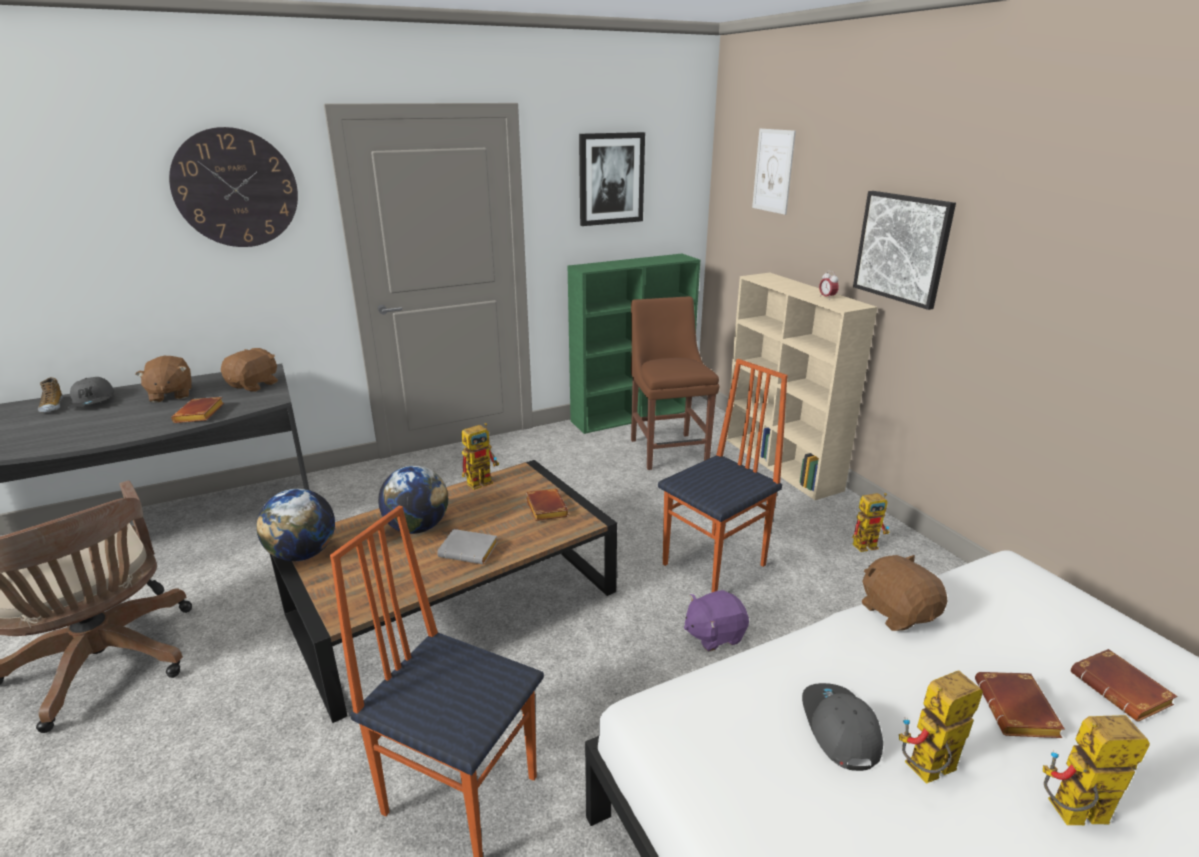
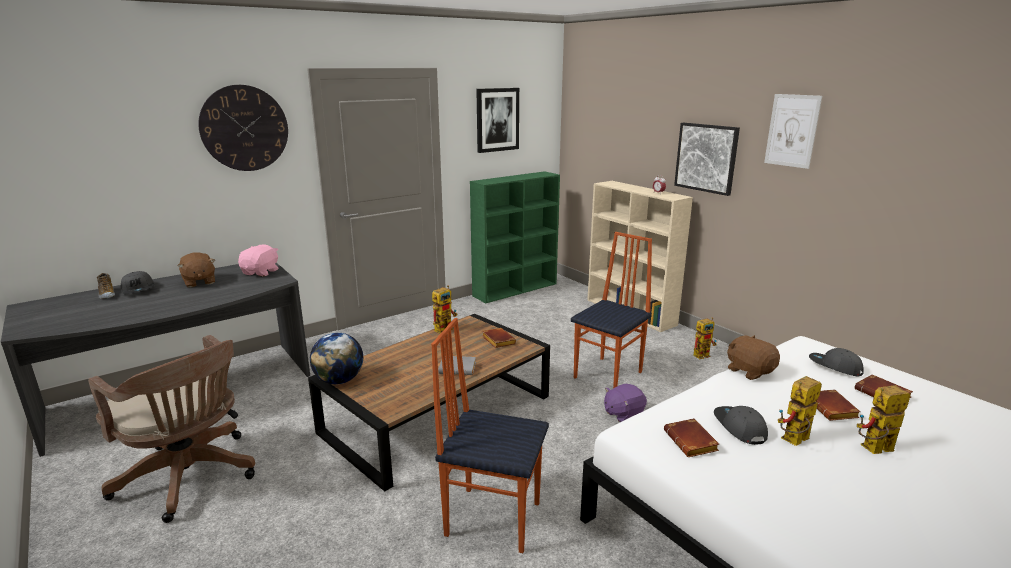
camera: 10 degrees left, 5 degrees down
brown book [171,397,224,423] -> brown book moved to [664,418,719,457]
brown plush toy [221,348,278,392] -> pink plush toy [238,244,278,277]
globe [378,466,448,534] -> none
brown chair [631,296,719,470] -> none
picture [752,129,796,215] -> picture moved to [764,94,822,169]
none -> grey cap [809,348,864,376]

